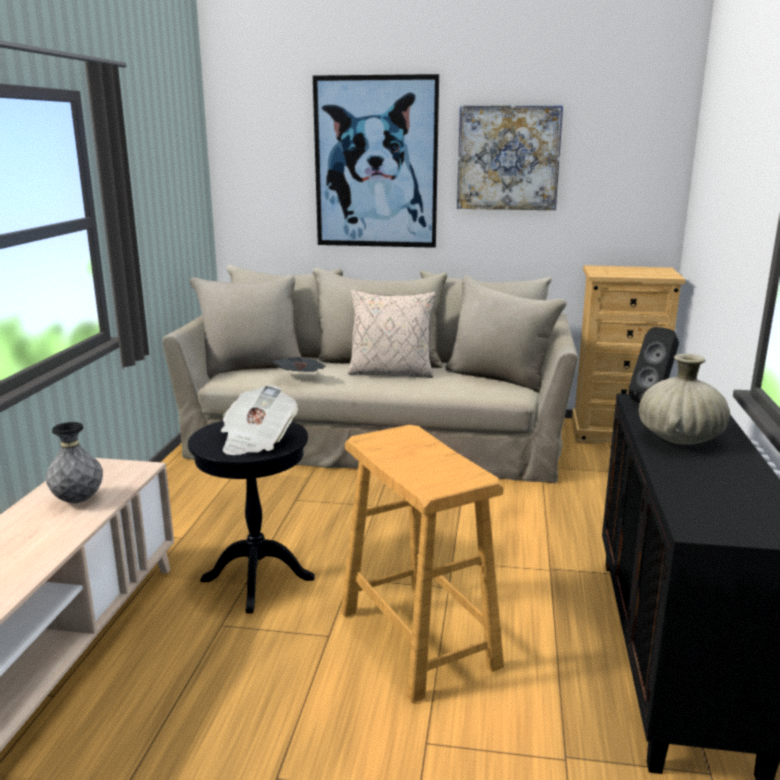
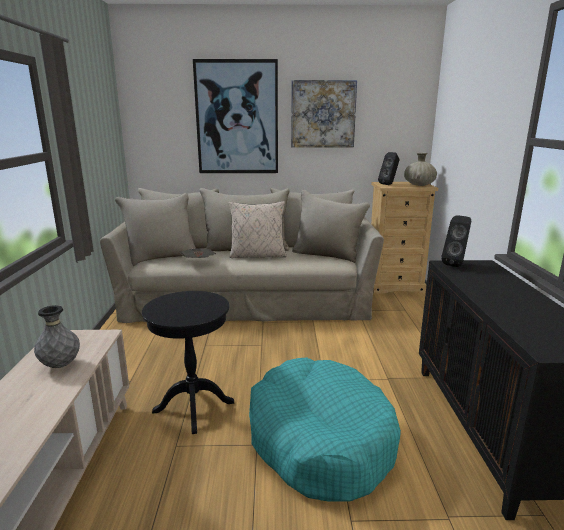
camera: 10 degrees left, 0 degrees up
newspaper [221,385,298,455] -> none
beige stool [341,425,504,703] -> turquoise dog bed [249,357,401,502]
beige vase [639,354,730,445] -> beige vase moved to [404,152,437,186]
none -> black speaker [378,152,400,185]

